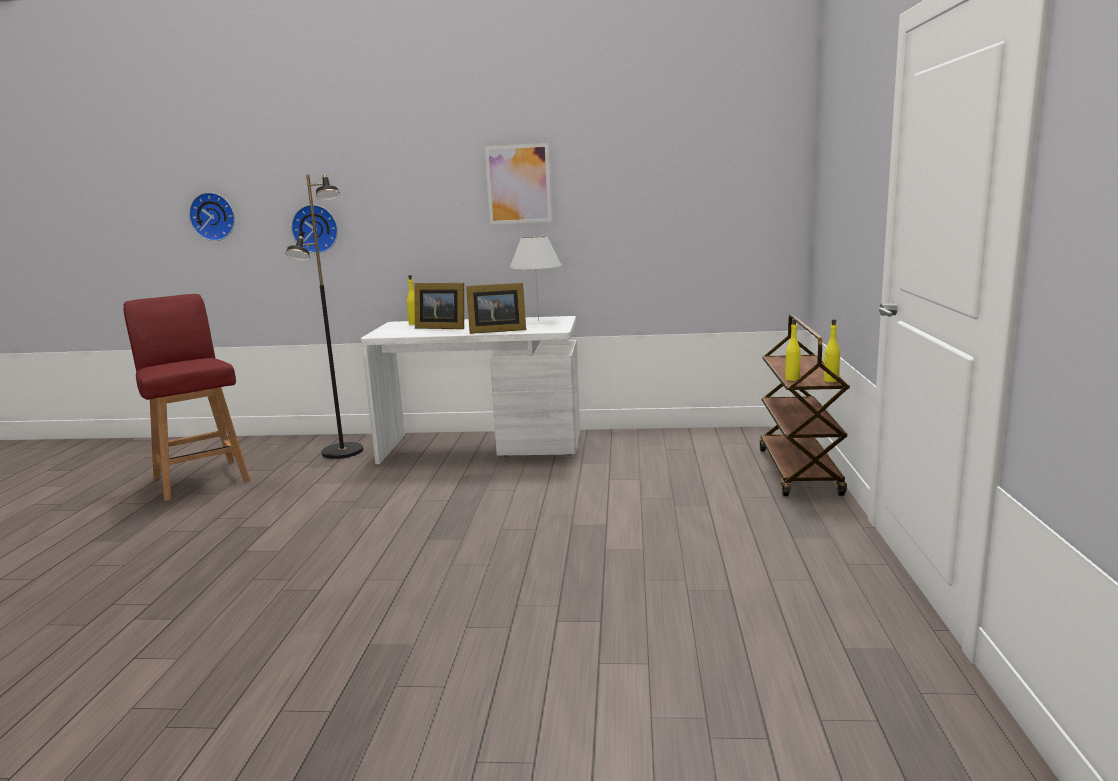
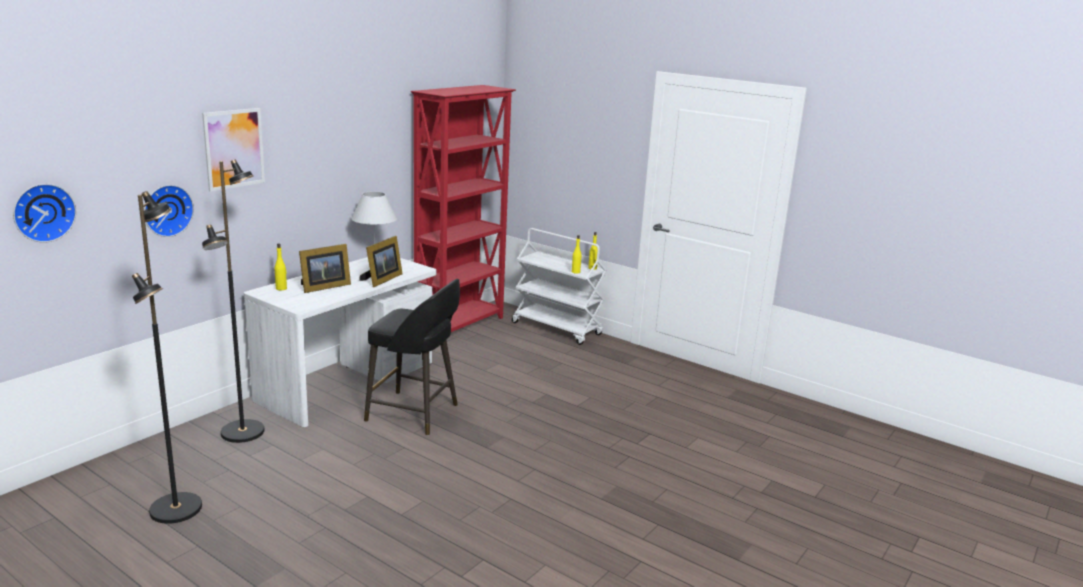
camera: 60 degrees left, 5 degrees up
red chair [124,294,250,501] -> black floor lamp [132,191,202,524]
picture [485,143,552,224] -> picture moved to [202,108,265,192]
brown cart [759,315,850,496] -> white cart [512,228,607,345]
none -> black stool [364,279,460,435]
none -> red bookcase [411,85,516,332]

